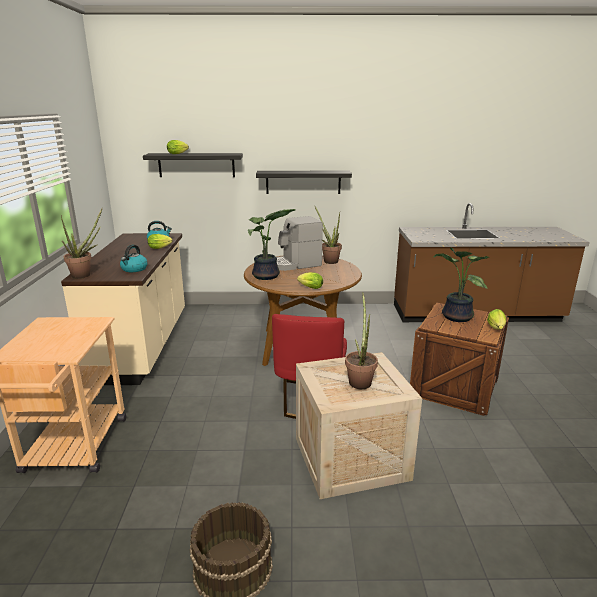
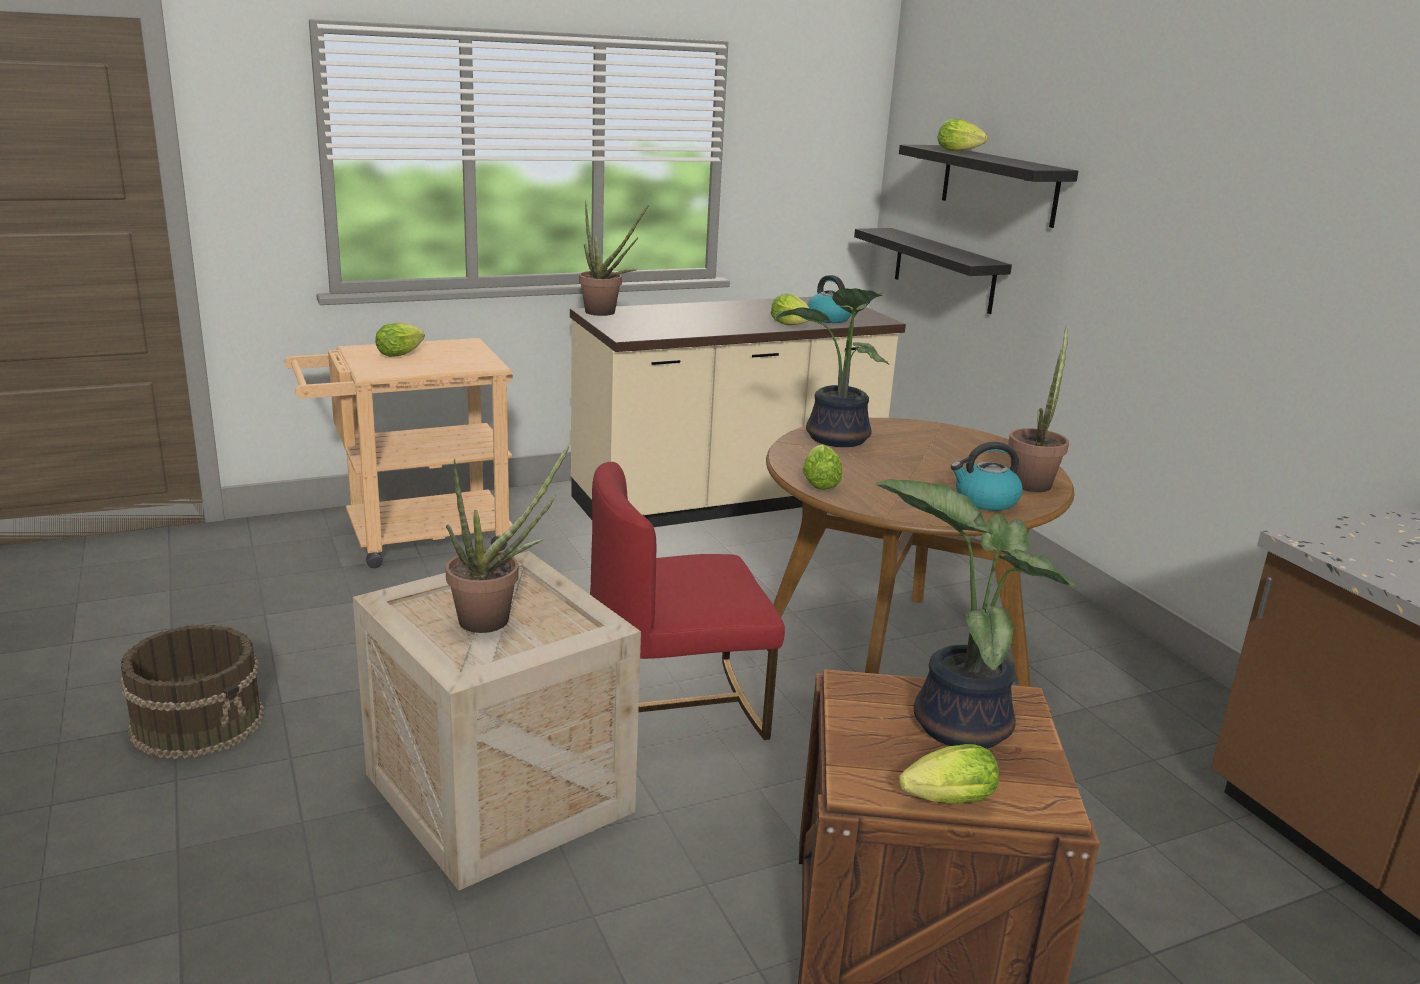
camera: 65 degrees right, 0 degrees up
kettle [120,245,148,272] -> kettle moved to [951,442,1023,511]
black shelf [256,171,352,194] -> black shelf moved to [854,228,1012,314]
coffee machine [277,216,323,271] -> none
none -> lettuce [375,323,425,357]

